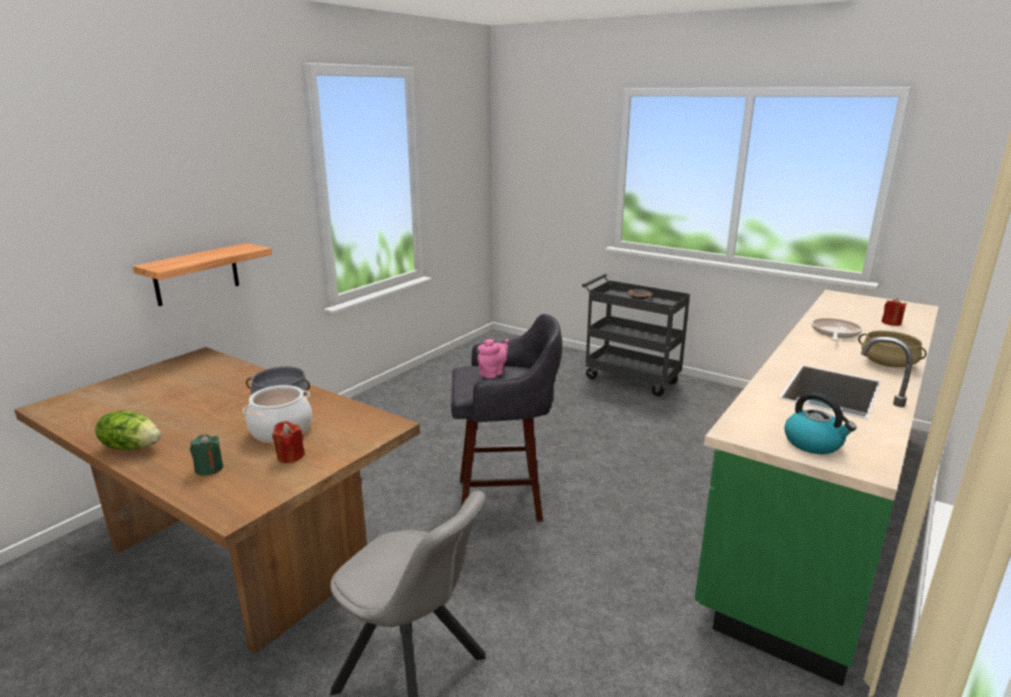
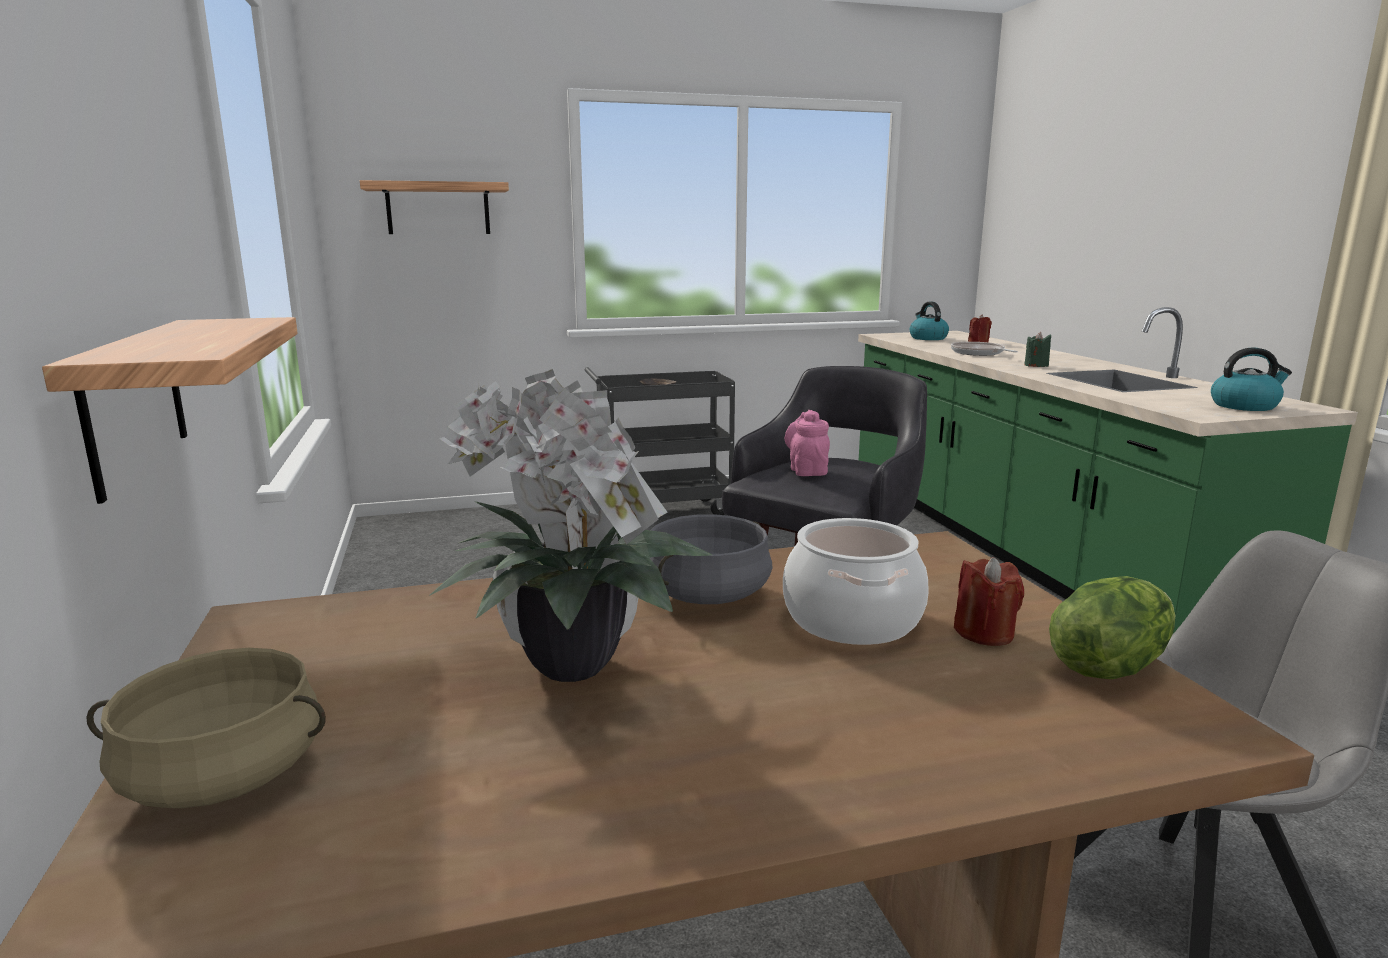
camera: 50 degrees left, 5 degrees down
lettuce [95,411,161,450] -> lettuce moved to [1049,576,1175,679]
green candle [190,434,223,476] -> green candle moved to [1024,332,1051,367]
beige cooking pot [858,331,927,367] -> beige cooking pot moved to [86,648,326,808]
none -> shelf [360,180,509,234]
none -> potted plant [429,369,713,682]
none -> kettle [910,302,949,340]

